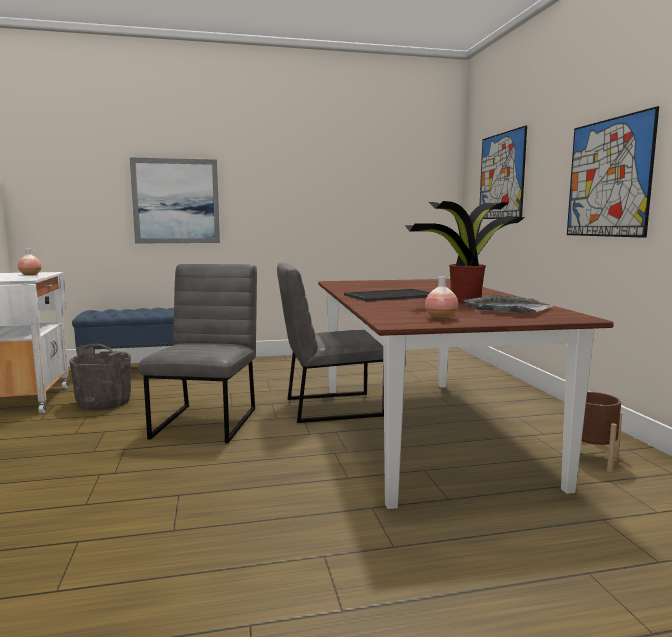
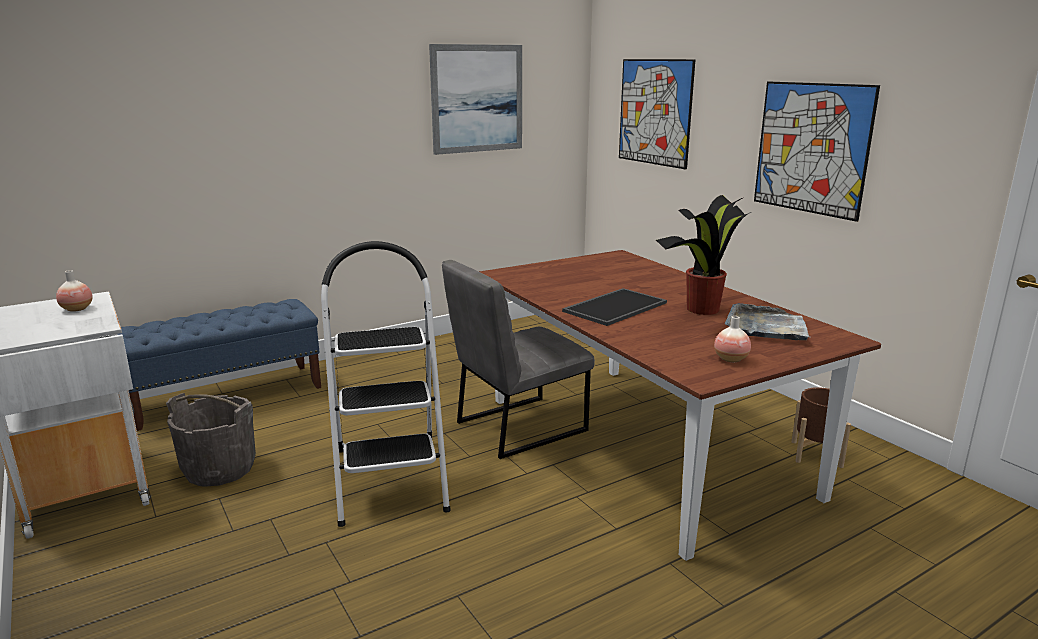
camera: 20 degrees left, 10 degrees up
picture [130,157,220,243] -> picture moved to [429,44,522,155]
grey chair [138,264,257,443] -> step ladder [321,241,451,527]

